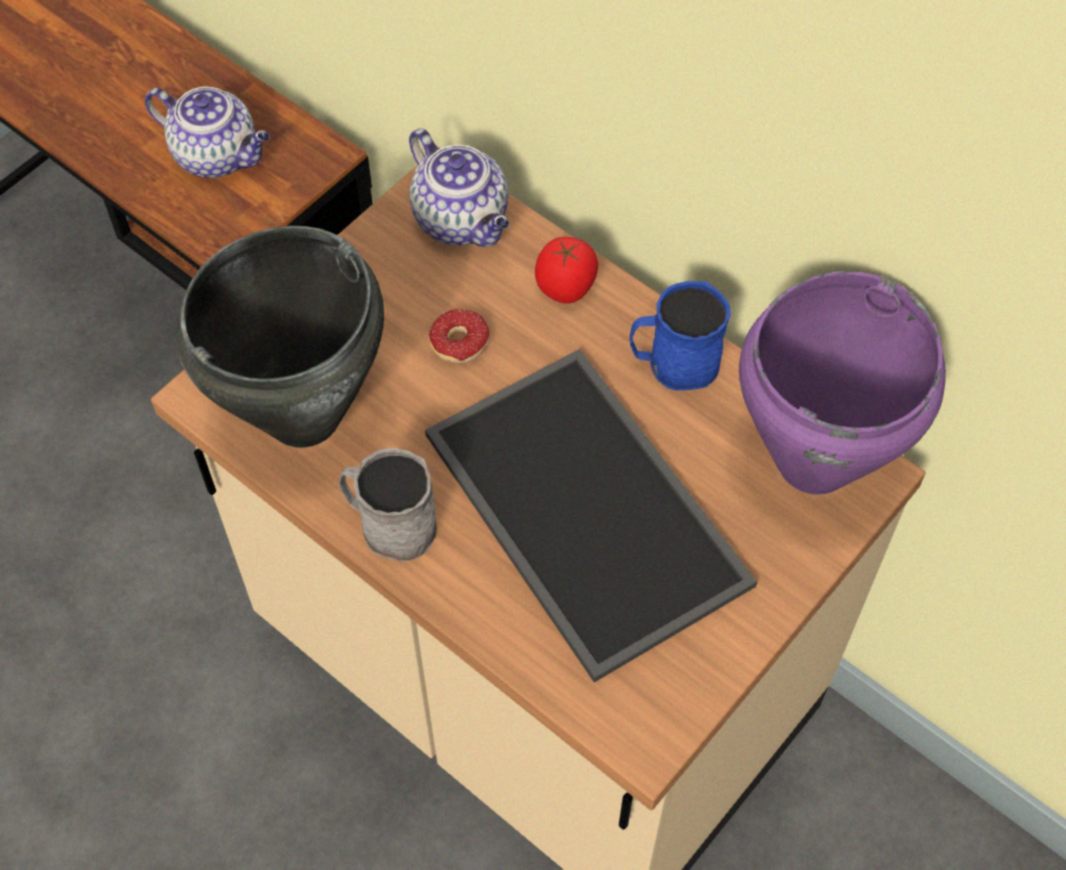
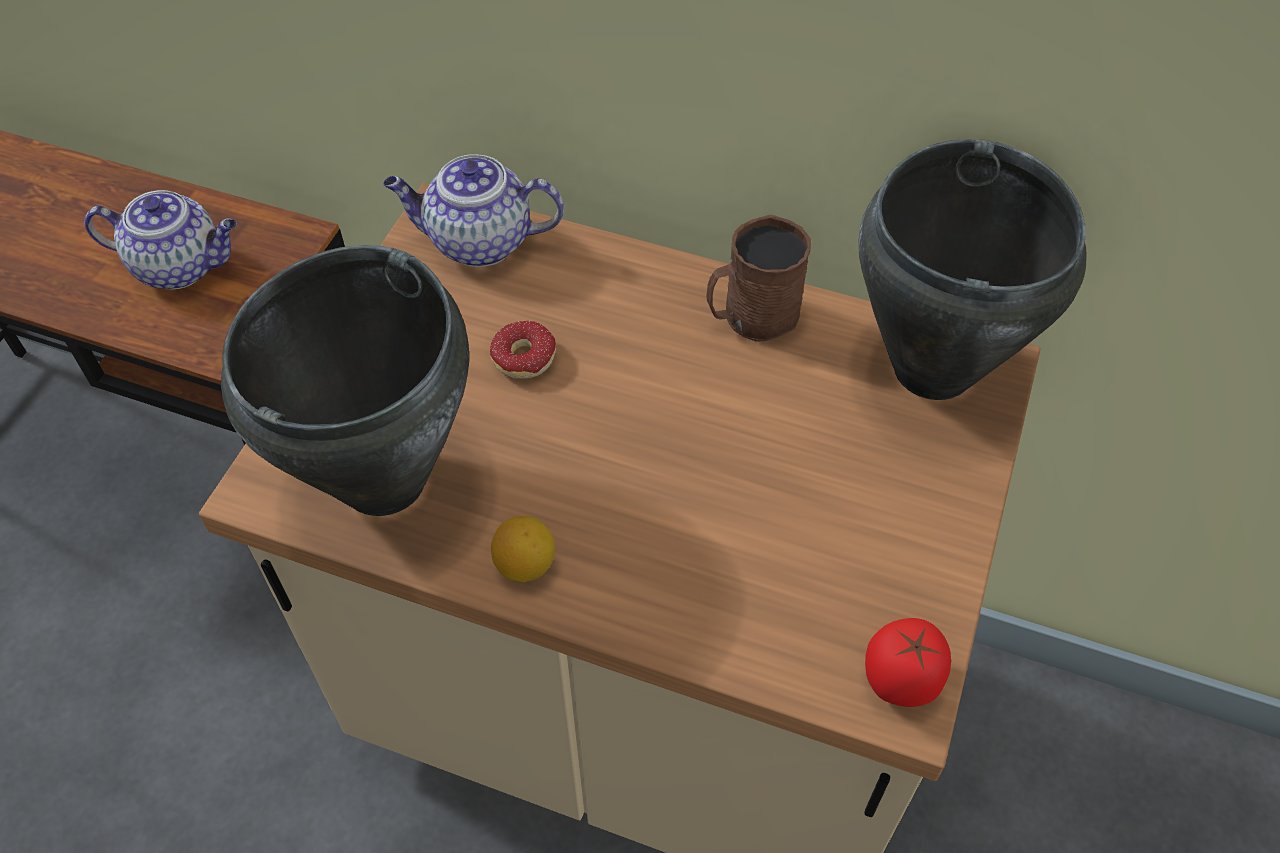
camera: 20 degrees left, 5 degrees down
grey mug [339,448,437,562] -> lemon [491,516,555,582]
teapot [409,128,509,247] -> teapot turned 150 degrees clockwise [383,154,564,267]
tray [425,349,757,682] -> none
tomato [535,237,598,303] -> tomato moved to [865,618,951,707]
blue mug [629,281,731,390] -> brown mug [706,214,811,342]
purple cooking pot [739,271,946,495] -> black cooking pot [858,139,1086,400]

